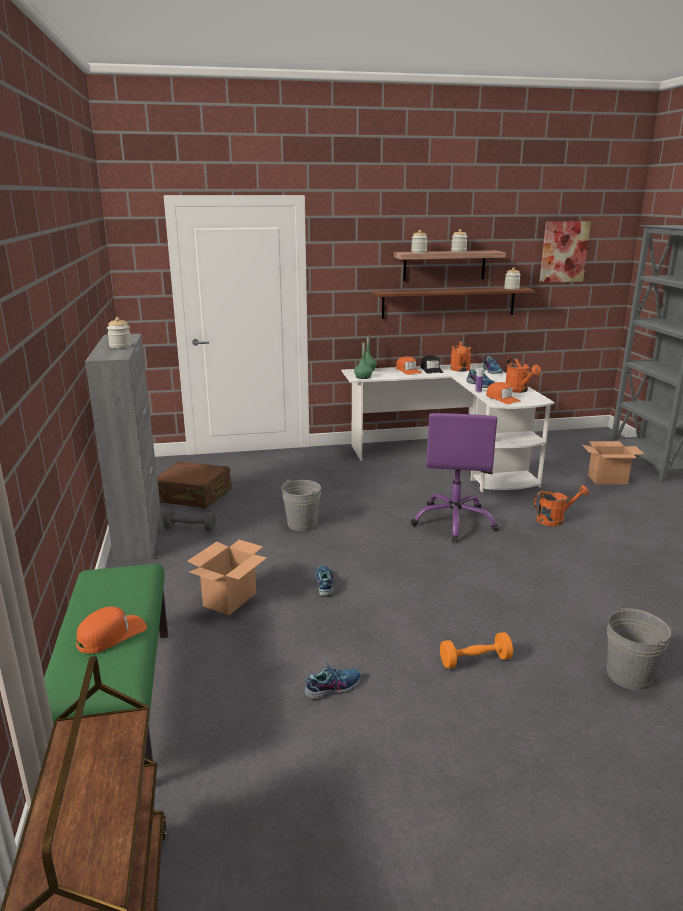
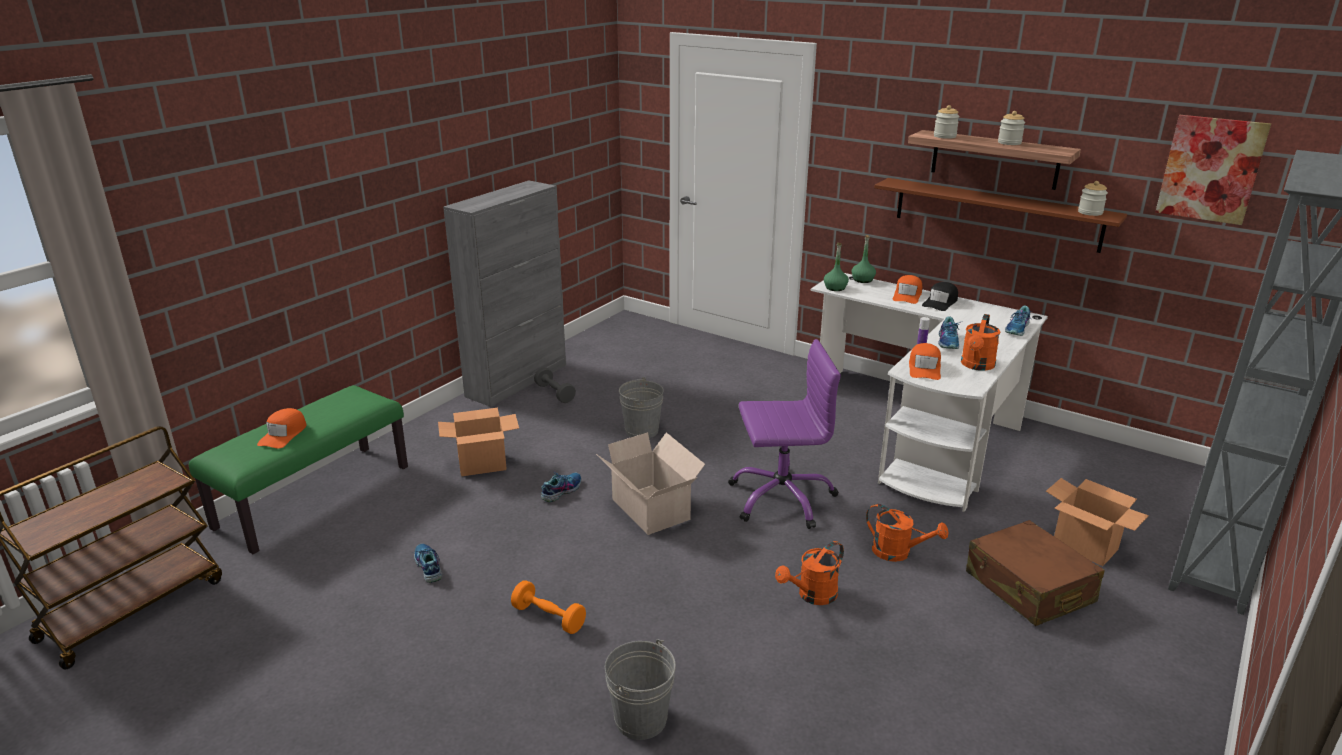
camera: 45 degrees right, 5 degrees up
orange cap [76,607,147,654] -> orange cap turned 105 degrees clockwise [257,408,307,448]
jar [107,317,132,349] -> none
brown suitcase [157,461,232,509] -> brown suitcase moved to [966,520,1104,626]
shoe [305,662,361,700] -> shoe turned 135 degrees counterclockwise [414,544,442,583]
purple office chair [411,413,500,543] -> purple office chair turned 150 degrees counterclockwise [728,339,841,529]
orange watering can [450,339,471,372] -> orange watering can moved to [775,541,844,605]
none -> cardboard box [596,432,705,535]

